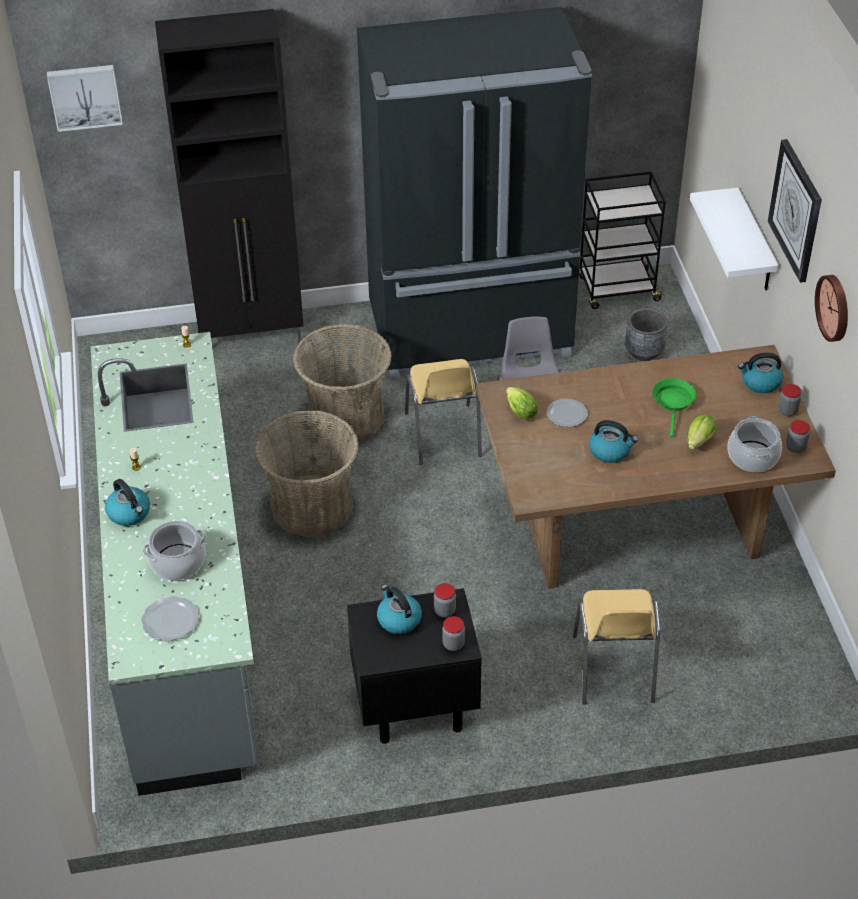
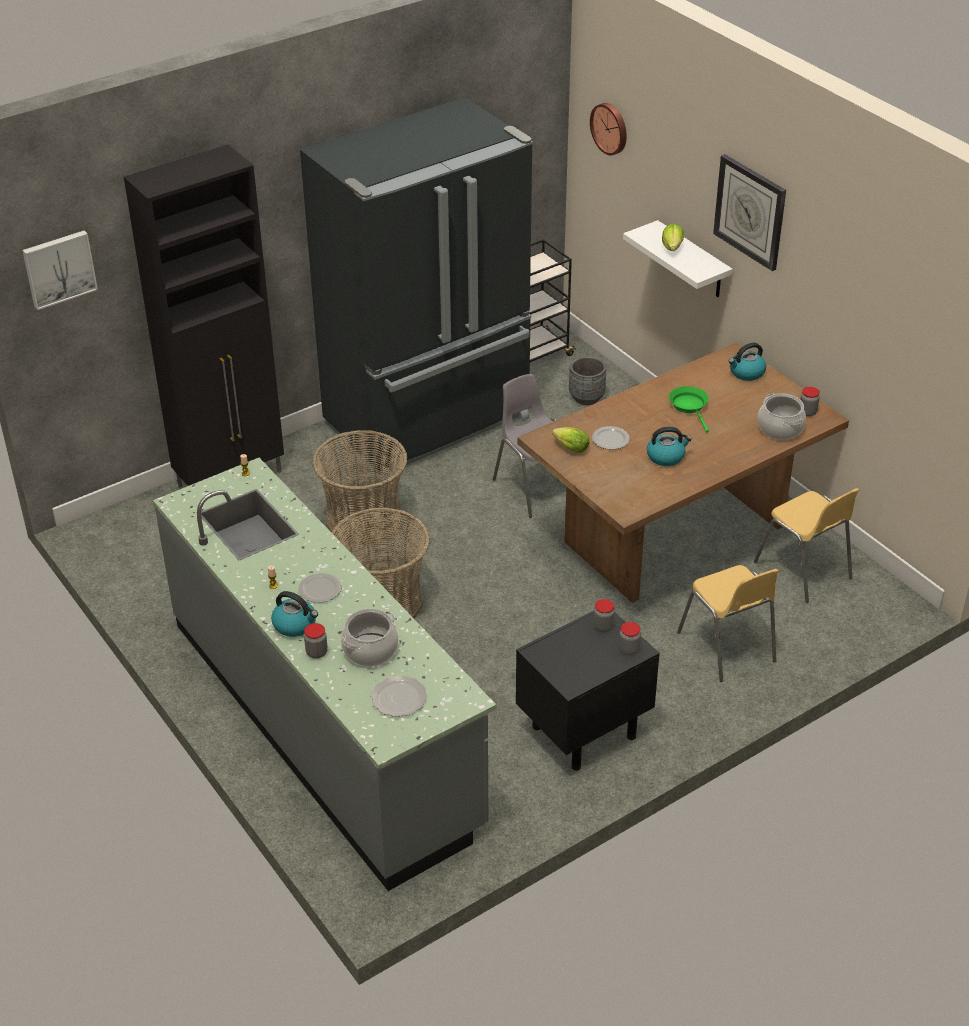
camera: 25 degrees left, 5 degrees down
kettle [377,585,422,634] -> none
yellow chair [405,359,482,465] -> yellow chair moved to [754,488,859,603]
lettuce [687,414,717,449] -> lettuce moved to [662,224,684,251]
jar [778,384,802,416] -> jar moved to [304,623,328,659]
wall clock [815,275,848,342] -> wall clock moved to [590,103,627,155]
none -> plate [299,573,341,603]

